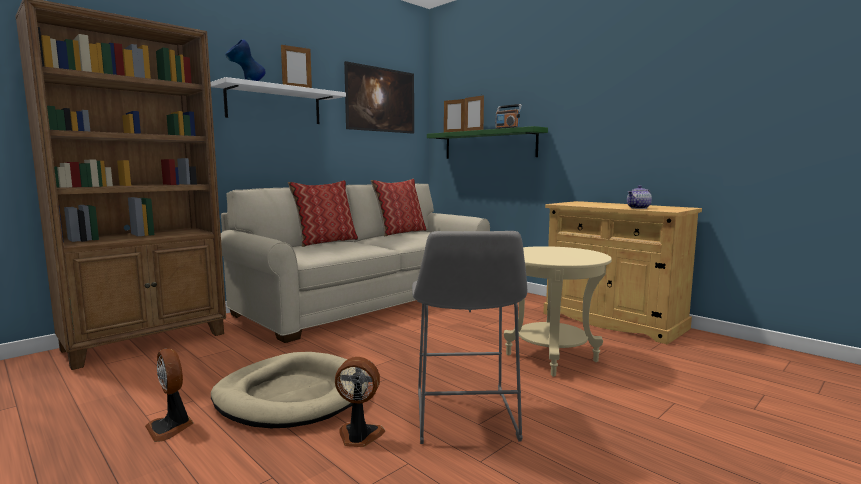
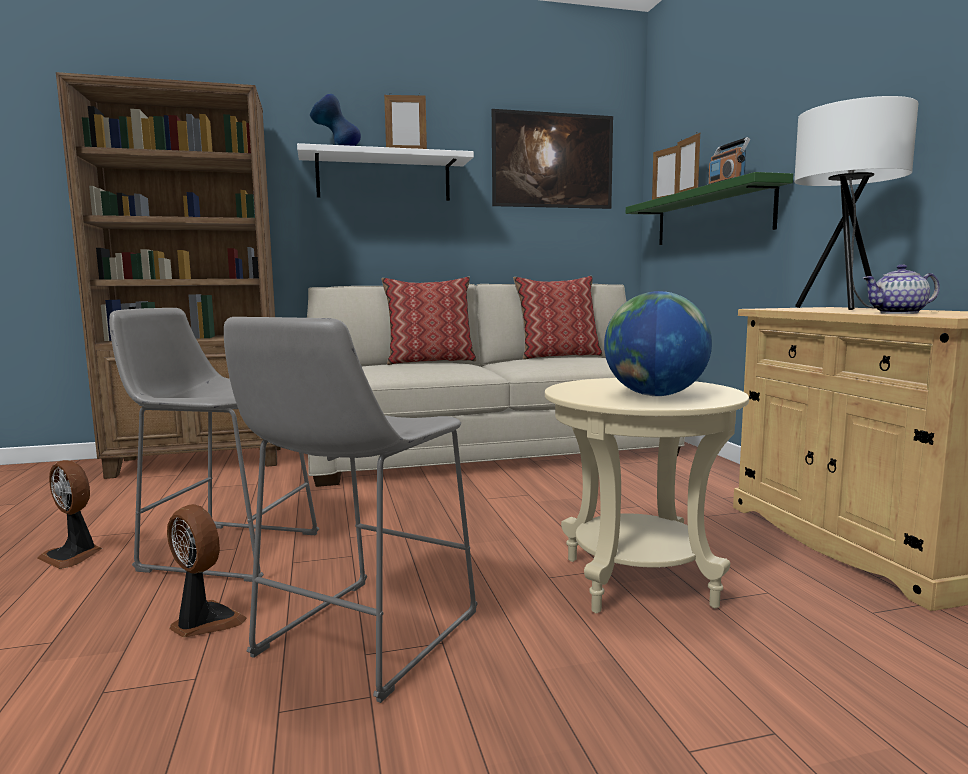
camera: 30 degrees right, 0 degrees up
fan [145,349,194,442] -> fan turned 45 degrees counterclockwise [37,460,102,569]
beige dog bed [211,352,368,428] -> grey stool [109,308,319,582]
none -> globe [604,291,712,396]
none -> white table lamp [794,96,918,310]

